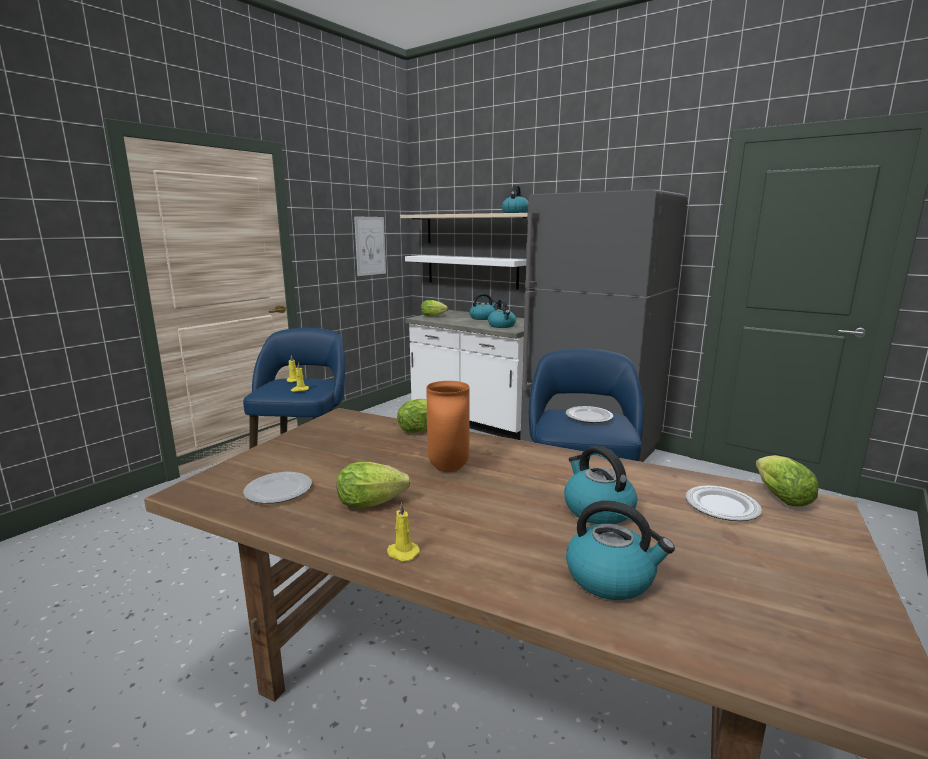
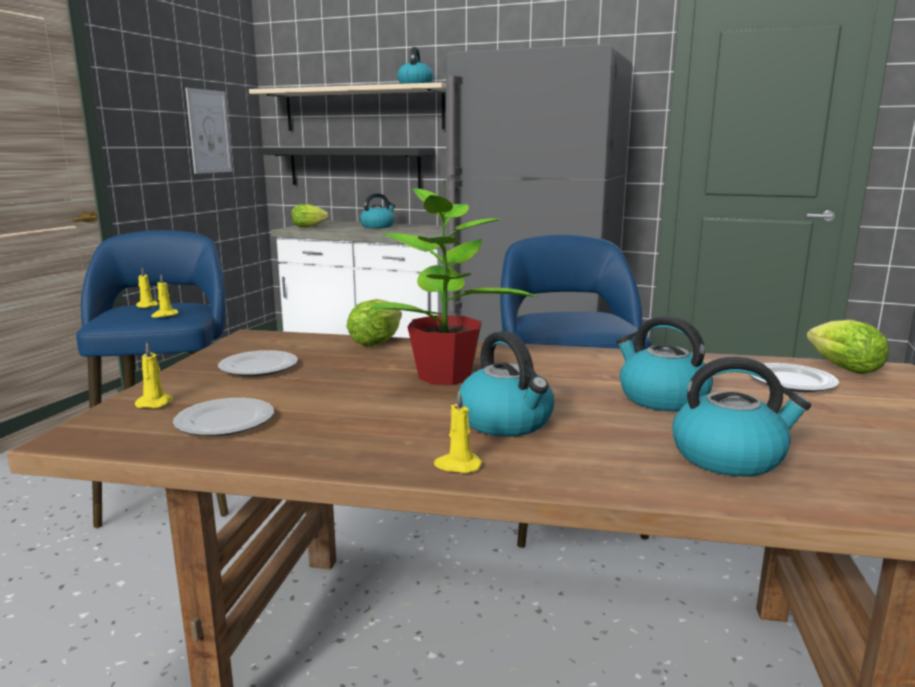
camera: 15 degrees left, 0 degrees up
lettuce [337,462,411,507] -> none
white shelf [405,255,526,290] -> black shelf [258,147,434,188]
orange vase [426,381,470,472] -> potted plant [371,179,538,385]
kettle [488,299,516,328] -> kettle moved to [457,331,554,437]
plate [566,406,613,423] -> plate moved to [218,350,298,377]
none -> yellow candle [135,343,173,408]

